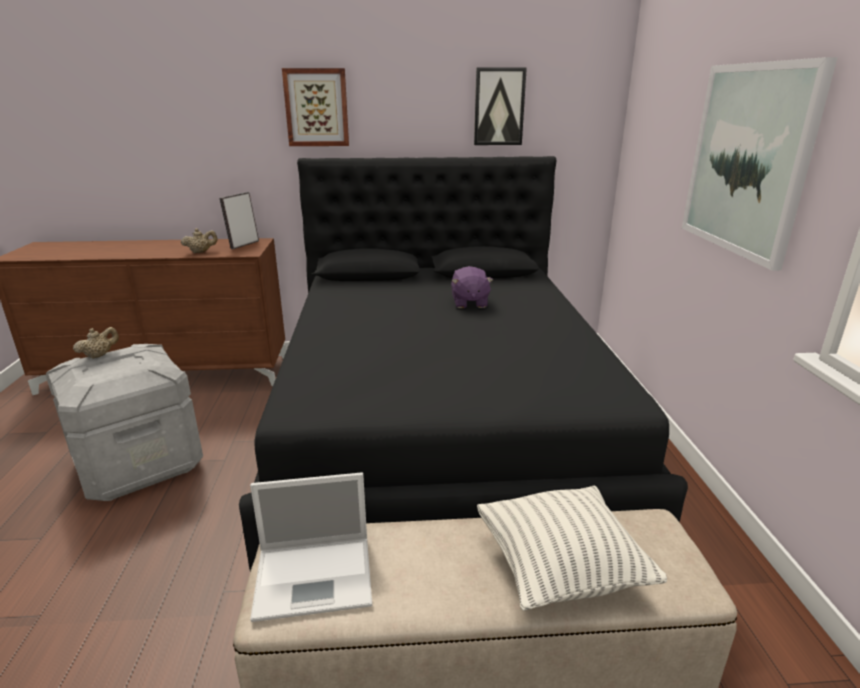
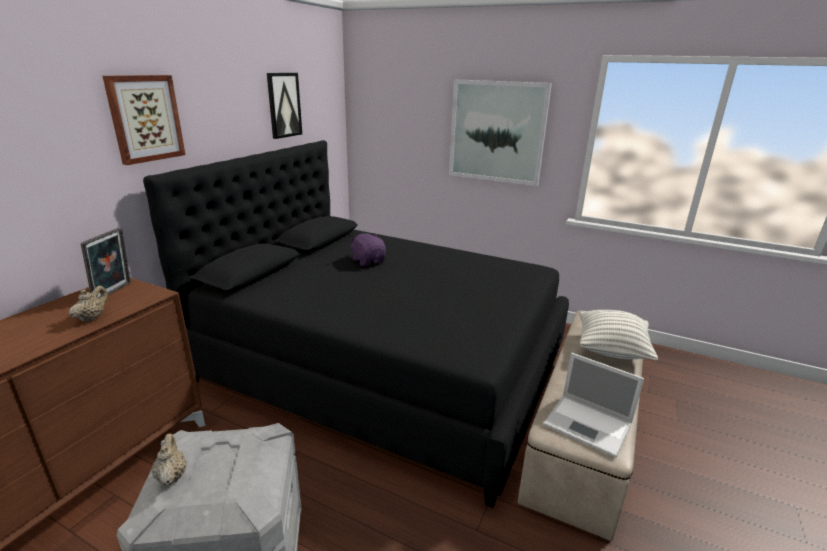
camera: 60 degrees left, 0 degrees up
picture frame [219,192,259,249] -> picture frame turned 135 degrees counterclockwise [81,228,131,298]
laptop [250,472,372,622] -> laptop turned 105 degrees clockwise [543,353,644,458]
purple plush toy [451,266,493,308] -> purple plush toy turned 150 degrees counterclockwise [349,233,386,266]

